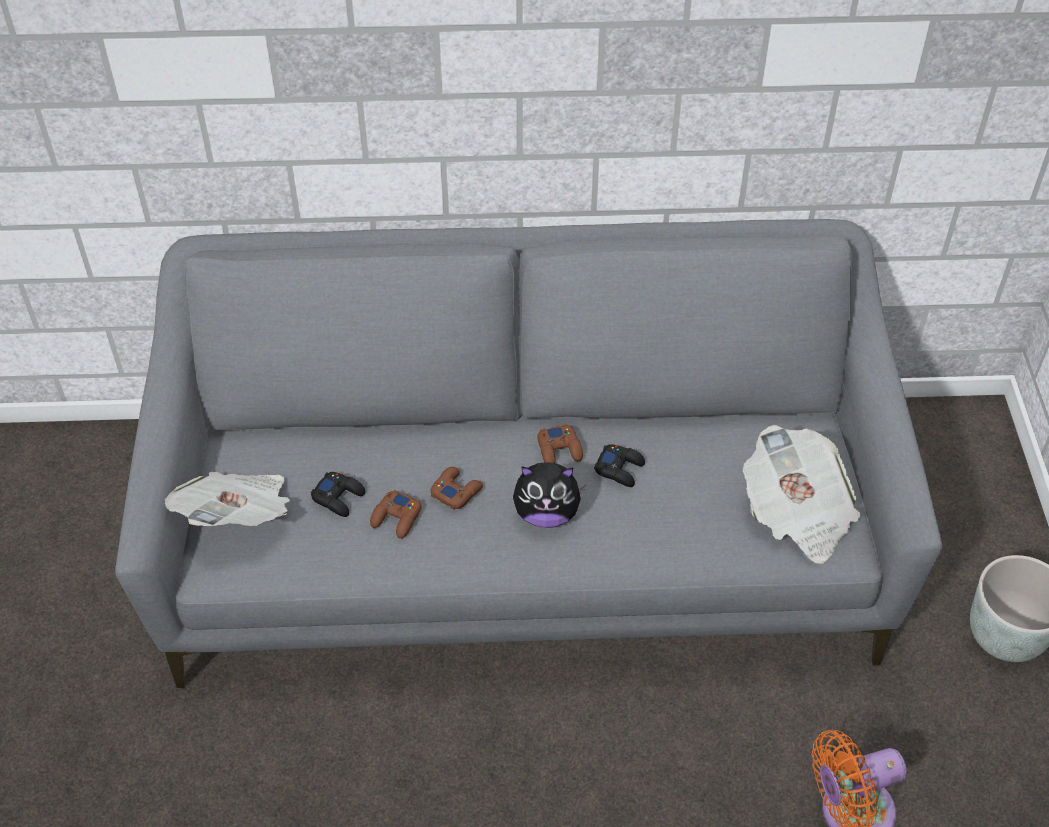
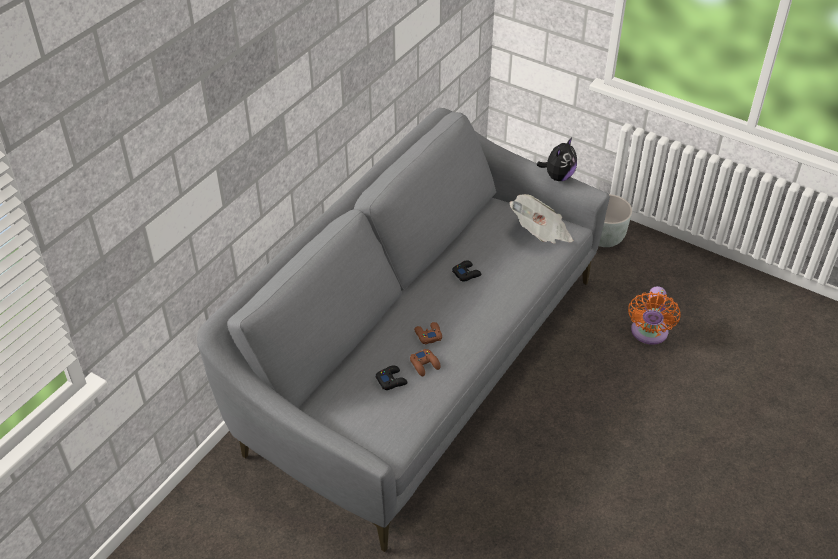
camera: 55 degrees left, 5 degrees down
newspaper [165,472,290,526] -> none
plush toy [513,462,586,528] -> plush toy moved to [537,137,577,181]
brown game controller [537,424,583,463] -> none

